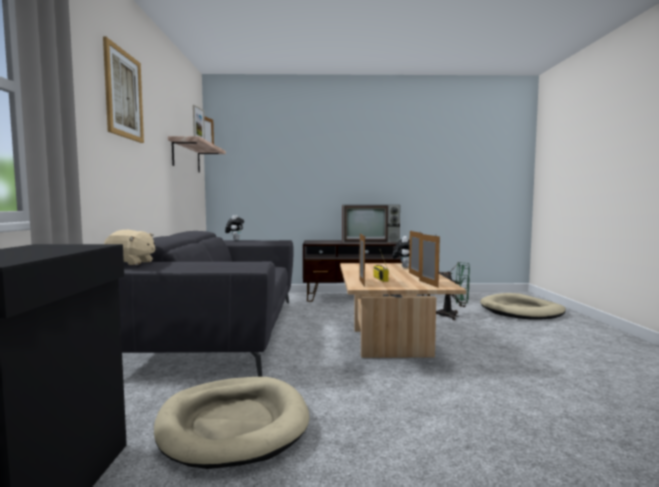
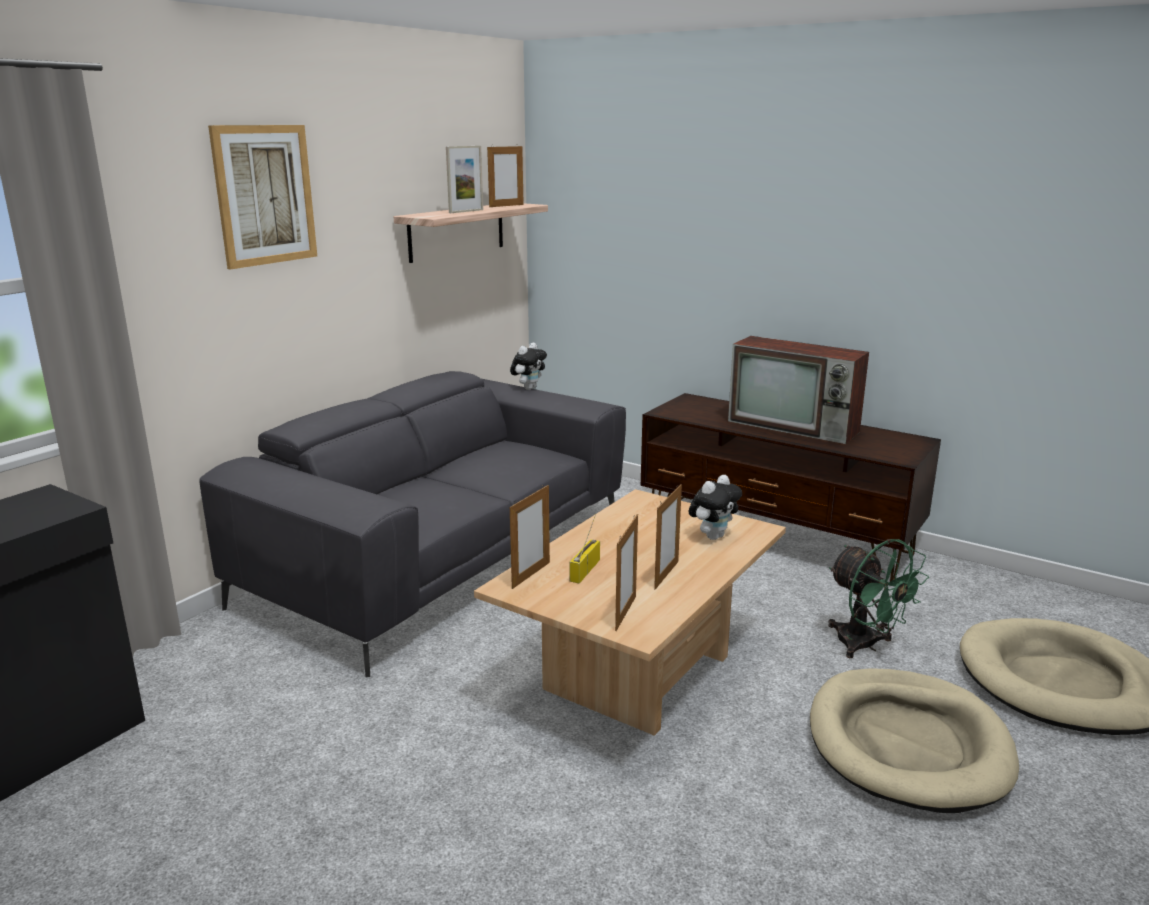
camera: 35 degrees right, 15 degrees up
beige plush toy [104,230,155,265] -> none
beige dog bed [154,377,309,469] -> beige dog bed moved to [810,668,1019,813]

